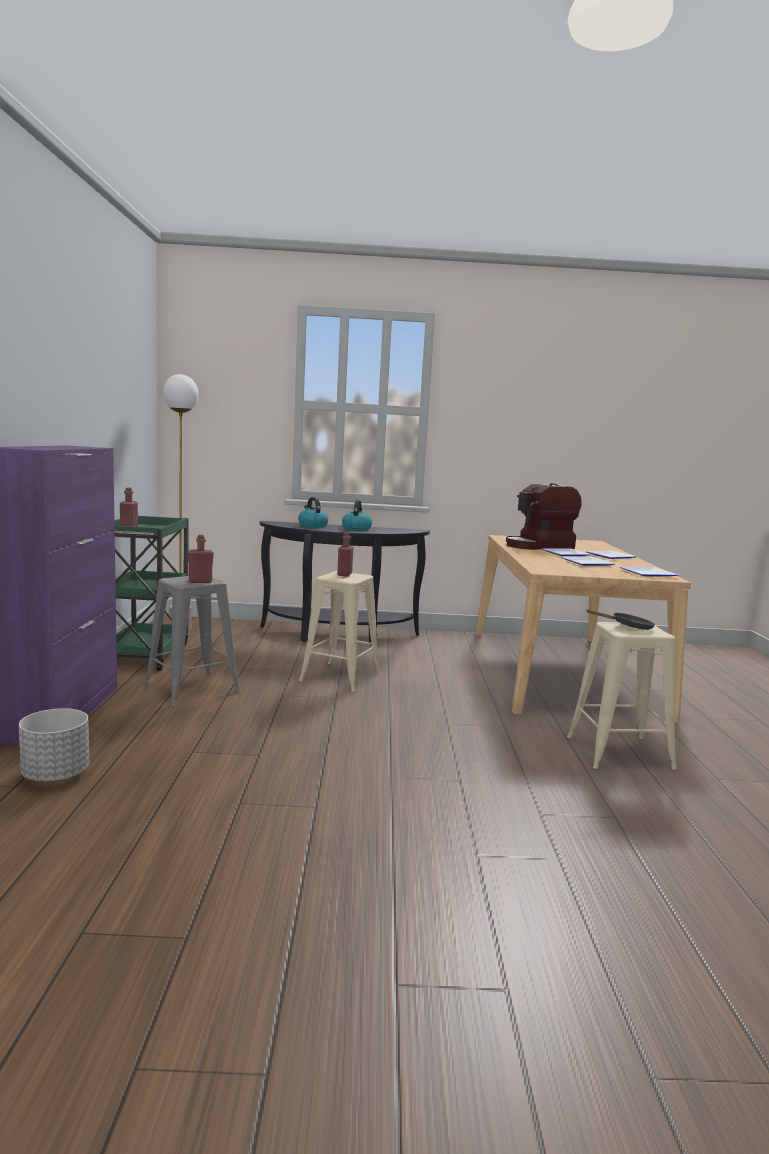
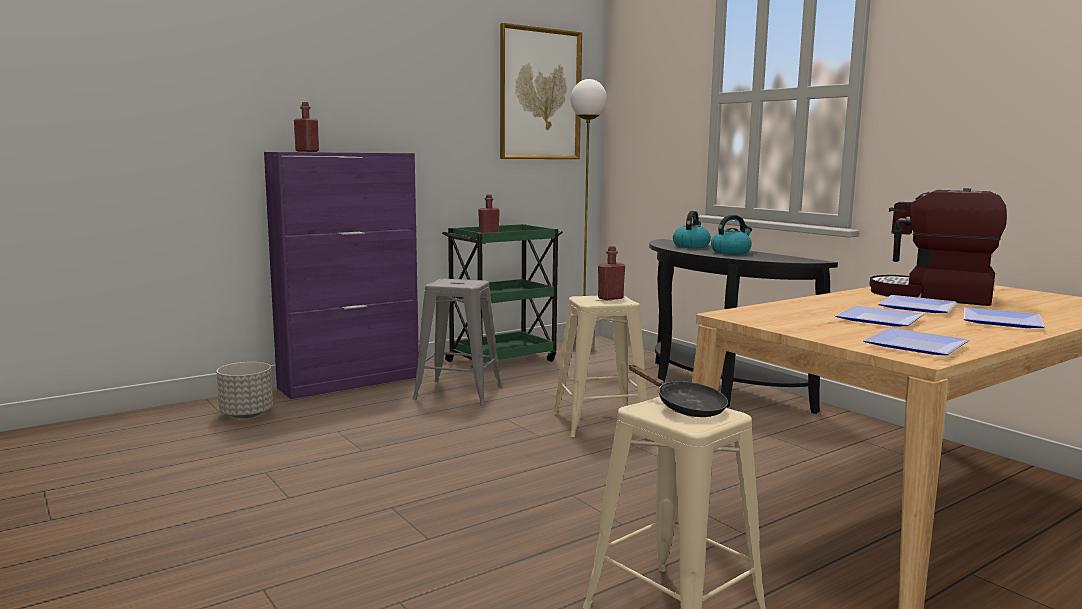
camera: 55 degrees right, 0 degrees up
red bottle [188,535,214,583] -> red bottle moved to [294,102,319,152]
none -> picture [500,23,582,159]

